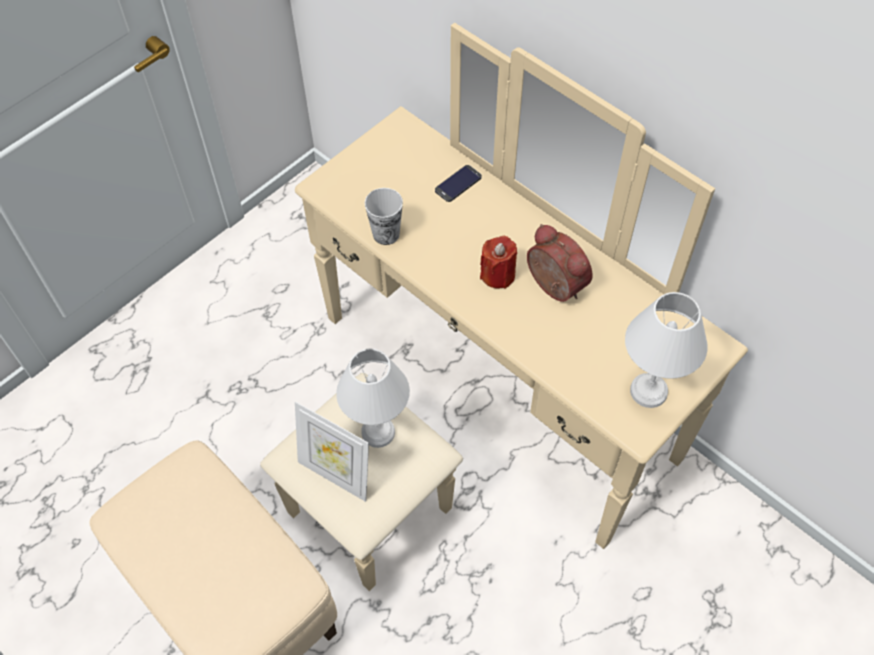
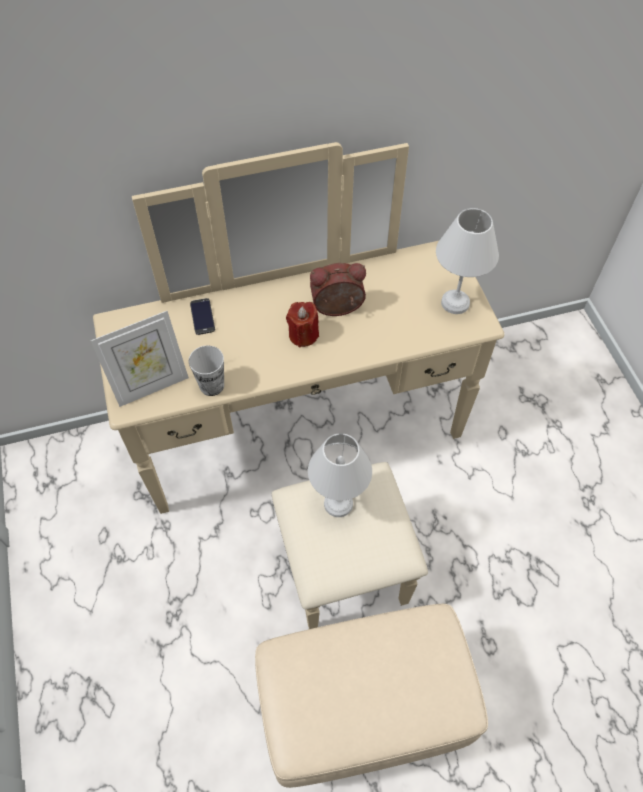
camera: 60 degrees left, 0 degrees up
picture frame [295,401,369,502] -> picture frame moved to [91,311,189,407]

